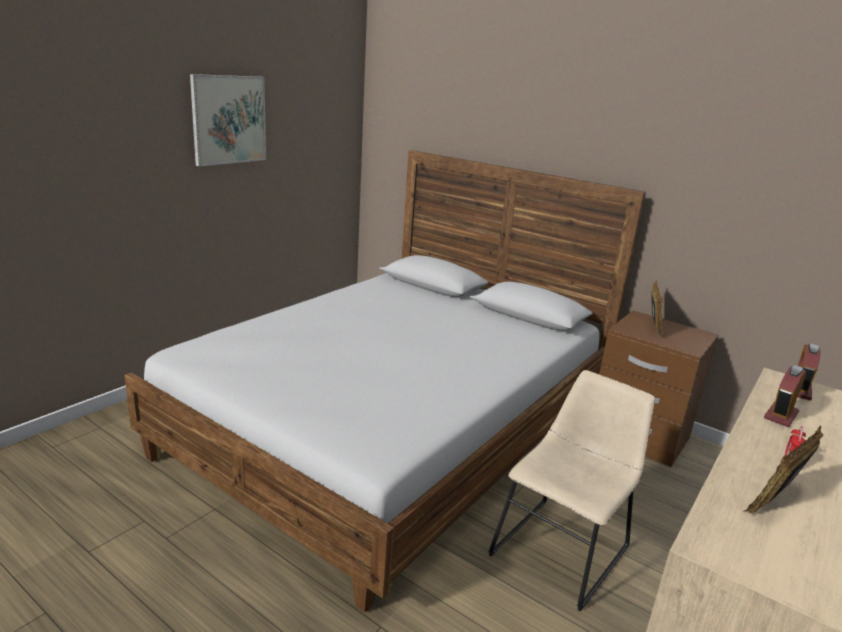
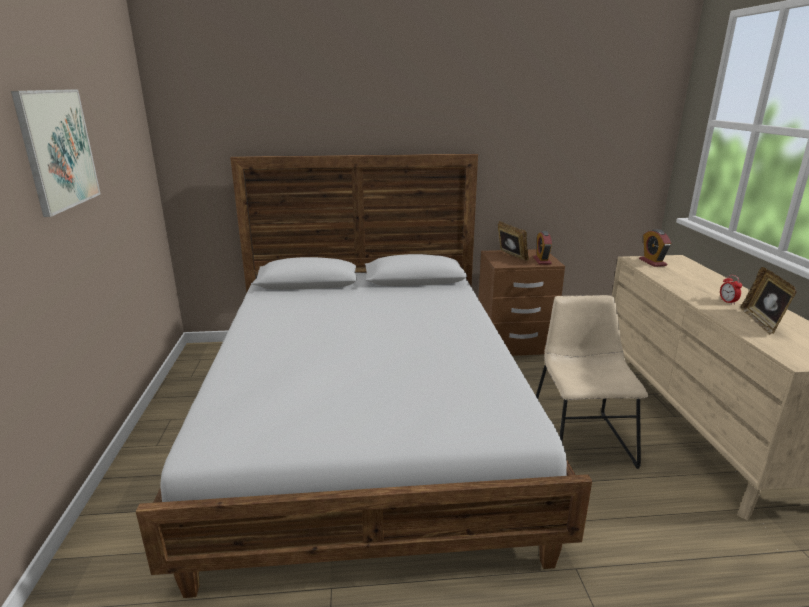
camera: 40 degrees left, 0 degrees up
alarm clock [764,365,807,427] -> alarm clock moved to [533,231,552,265]

